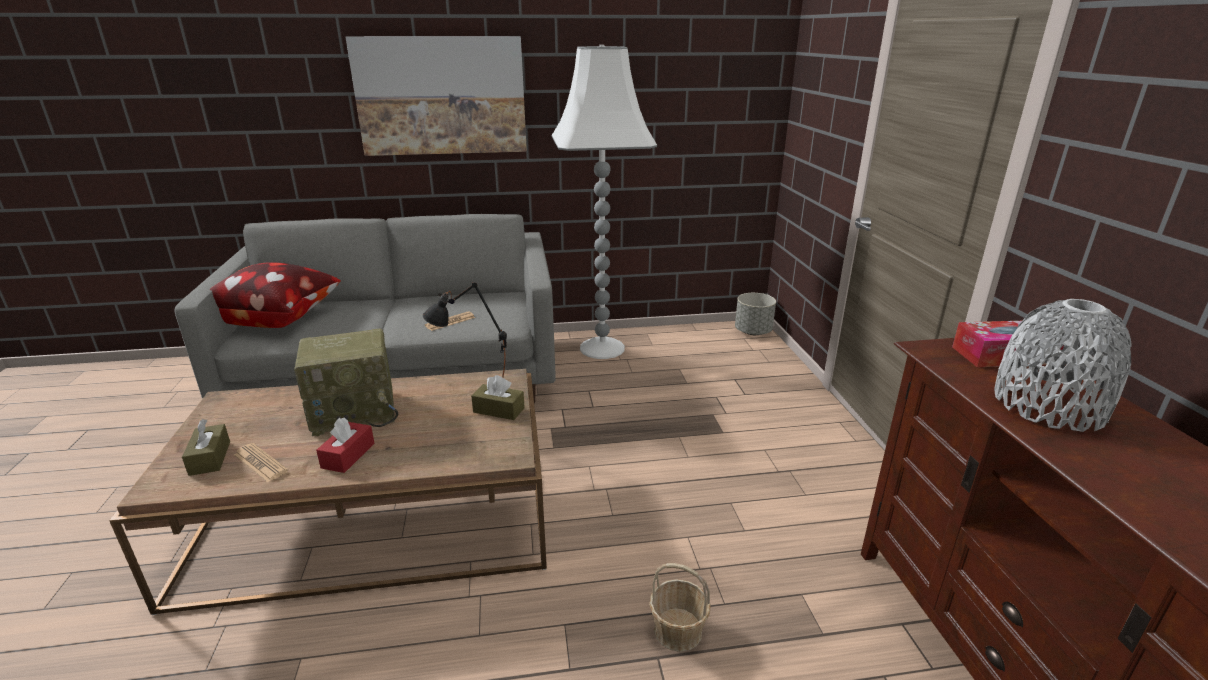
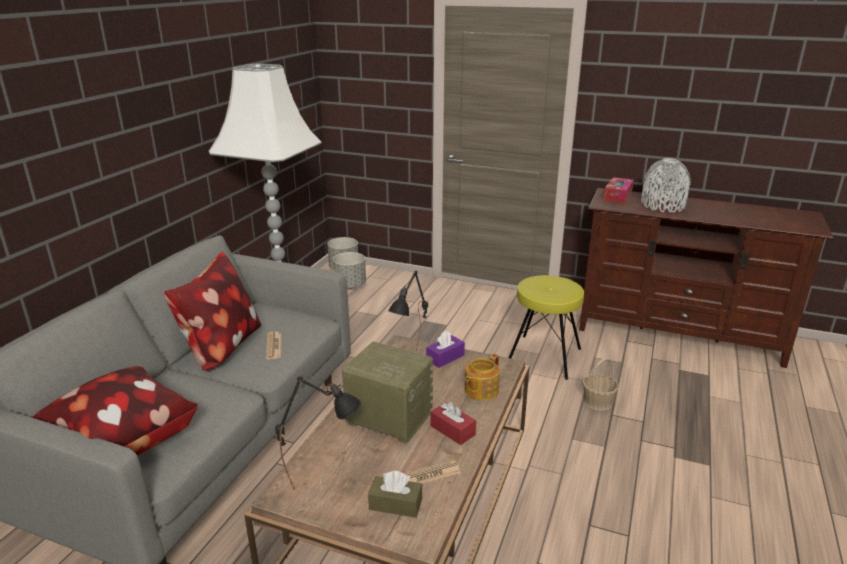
camera: 60 degrees left, 0 degrees up
radio [294,329,398,436] -> radio turned 75 degrees counterclockwise [342,341,433,444]
picture [345,36,527,156] -> none
brown tissue box [471,375,525,420] -> purple tissue box [426,331,465,368]
none -> pillow [163,251,261,371]
none -> black table lamp [275,376,361,490]
none -> grey planter [333,252,366,289]
none -> teapot [465,354,500,401]
none -> yellow stool [509,275,584,380]

